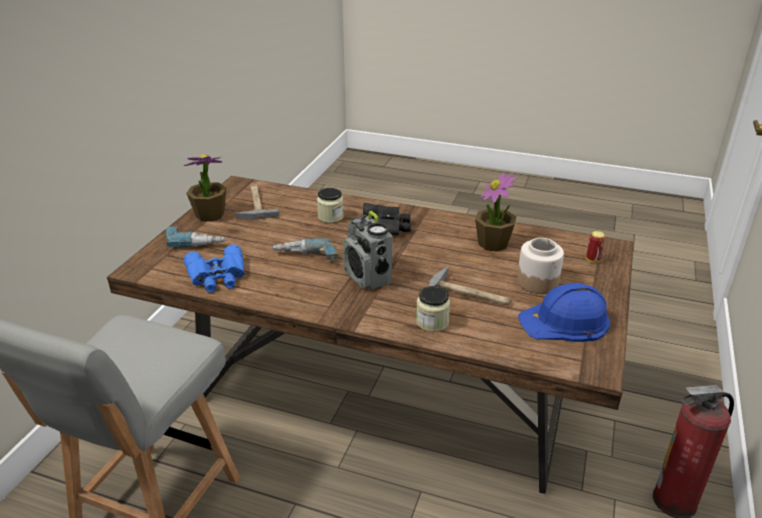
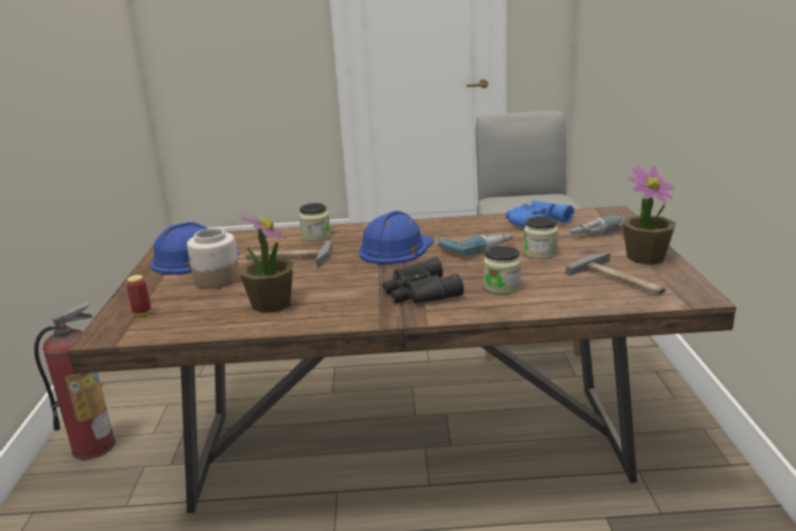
camera: 160 degrees right, 10 degrees down
radio [343,211,392,290] -> blue hard hat [359,211,435,264]
none -> jar [524,216,558,259]

